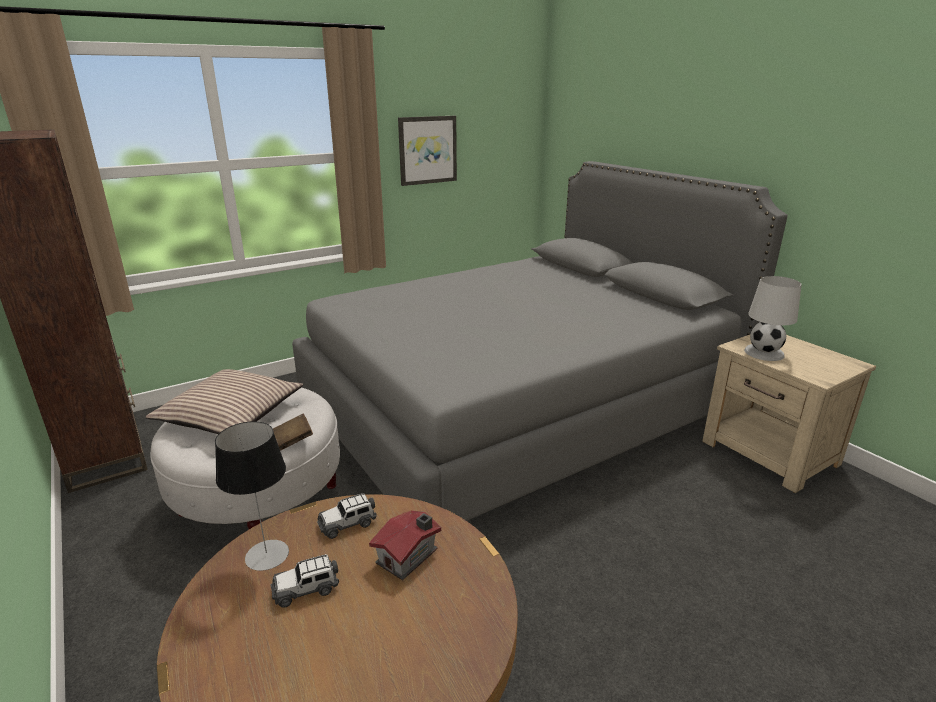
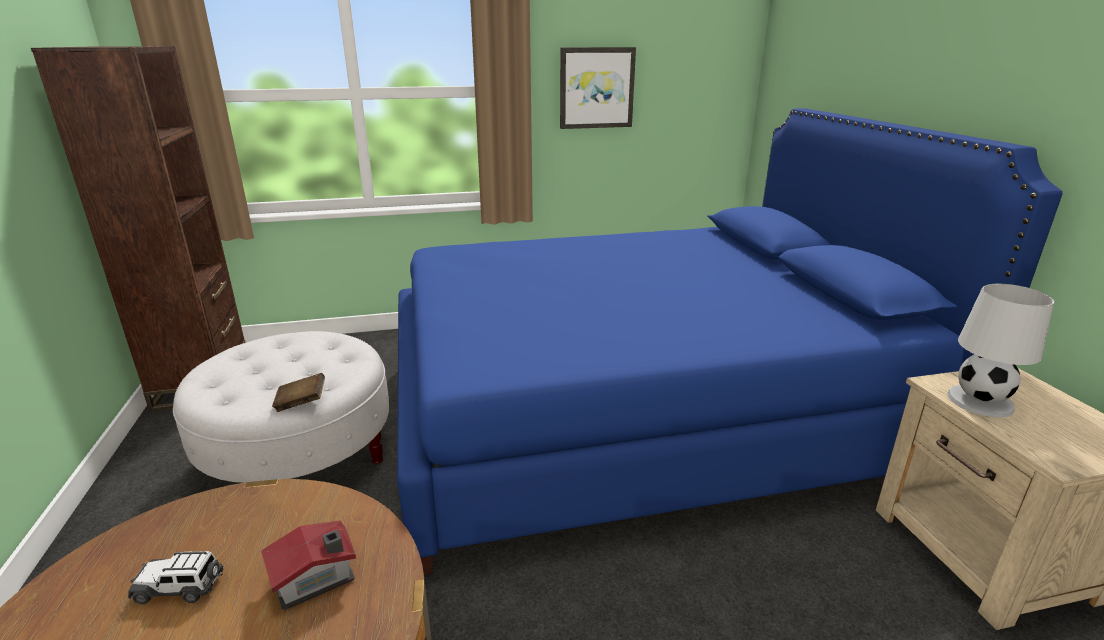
camera: 20 degrees right, 0 degrees up
pillow [146,369,303,434] -> none
table lamp [215,421,289,571] -> none
grey bed [292,161,787,521] -> blue bed [397,108,1063,575]
toy car [317,493,377,539] -> none

